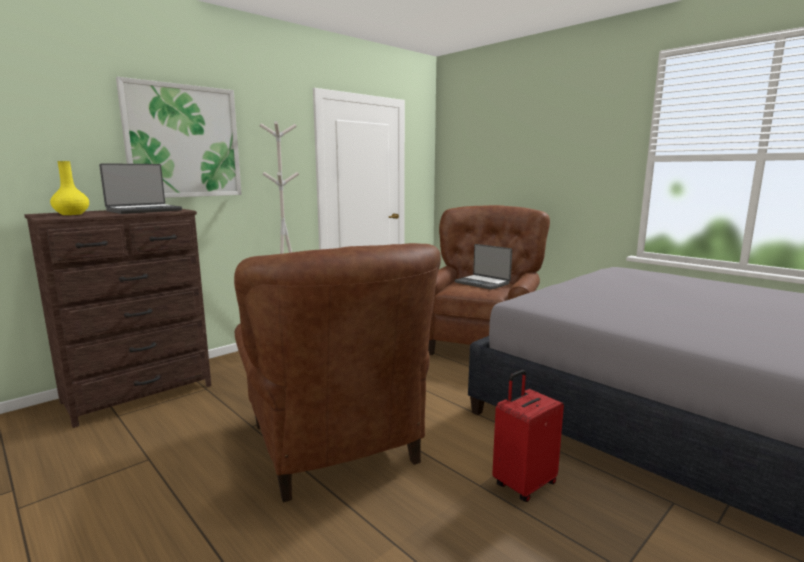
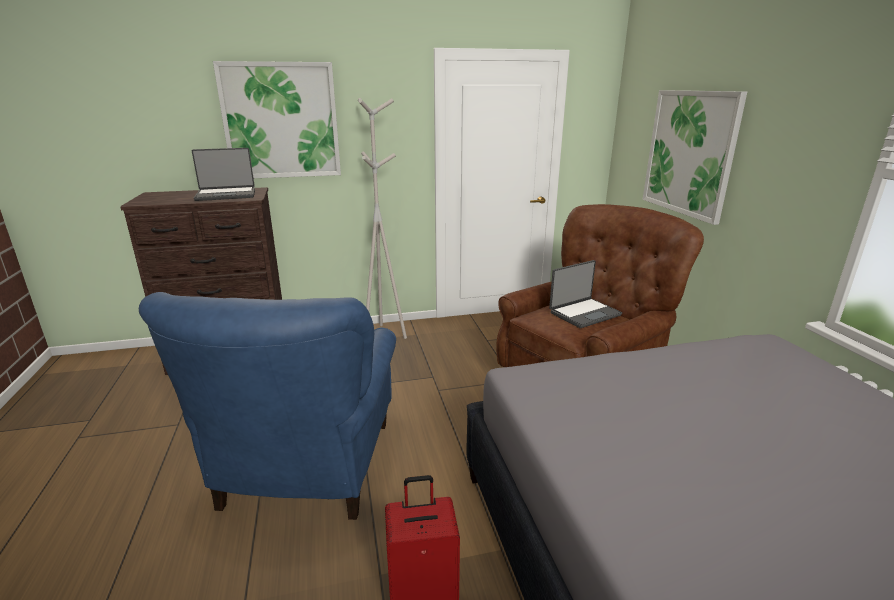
camera: 30 degrees right, 10 degrees up
yellow vase [50,161,89,215] -> none
brown armchair [234,243,441,502] -> blue armchair [139,292,396,520]
laptop [455,244,512,290] -> laptop turned 105 degrees counterclockwise [549,260,622,328]
none -> picture [643,90,747,225]

